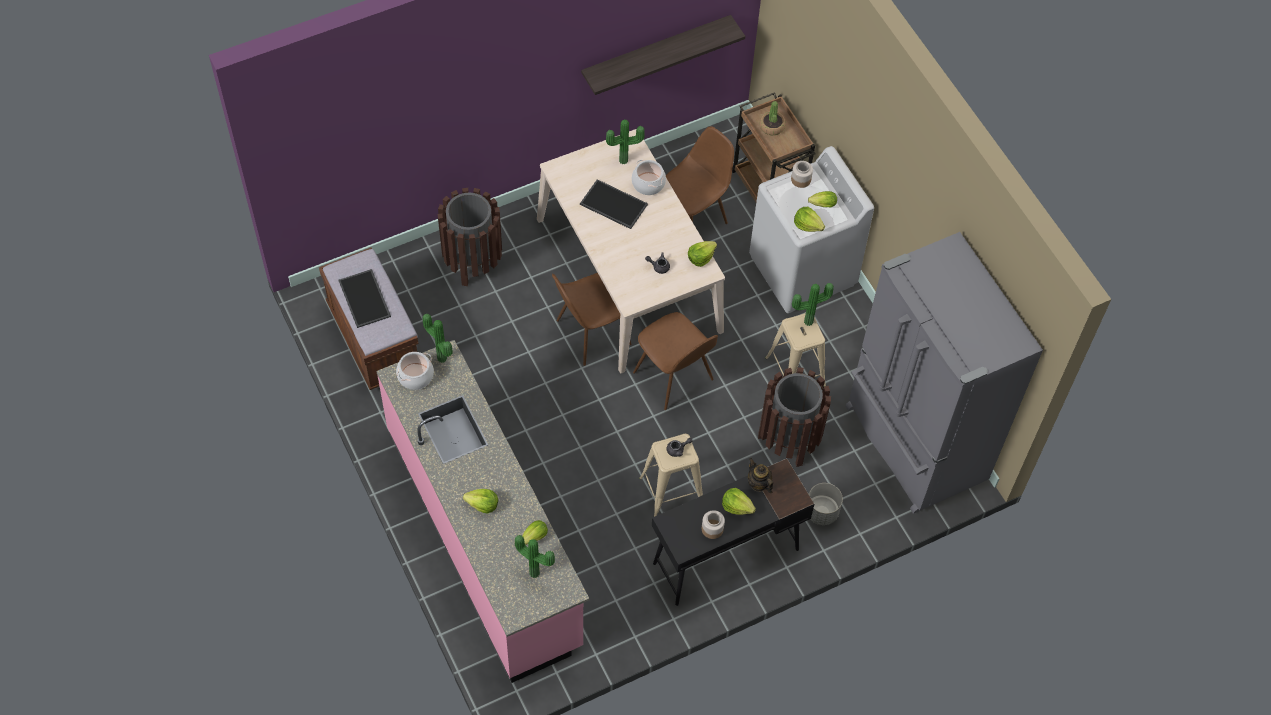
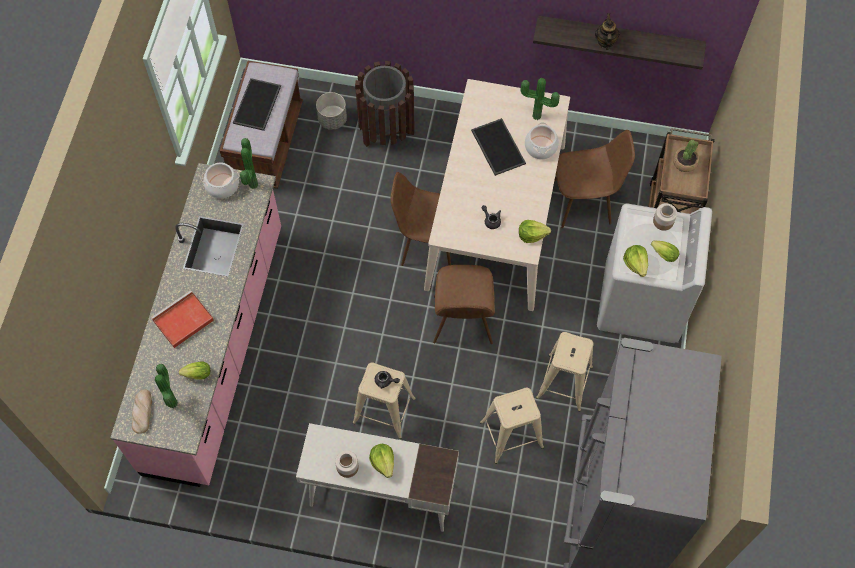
camera: 40 degrees right, 5 degrees up
lettuce [463,489,498,514] -> red tray [151,290,214,348]
black desk [652,458,814,606] -> white desk [296,423,459,532]
teapot [748,458,773,493] -> teapot moved to [595,13,620,50]
brown trash can [758,367,831,467] -> beige stool [480,388,544,464]
potted plant [792,283,834,326] -> none
grey planter [809,483,843,525] -> grey planter moved to [316,92,347,130]
none -> bread [132,389,152,434]

